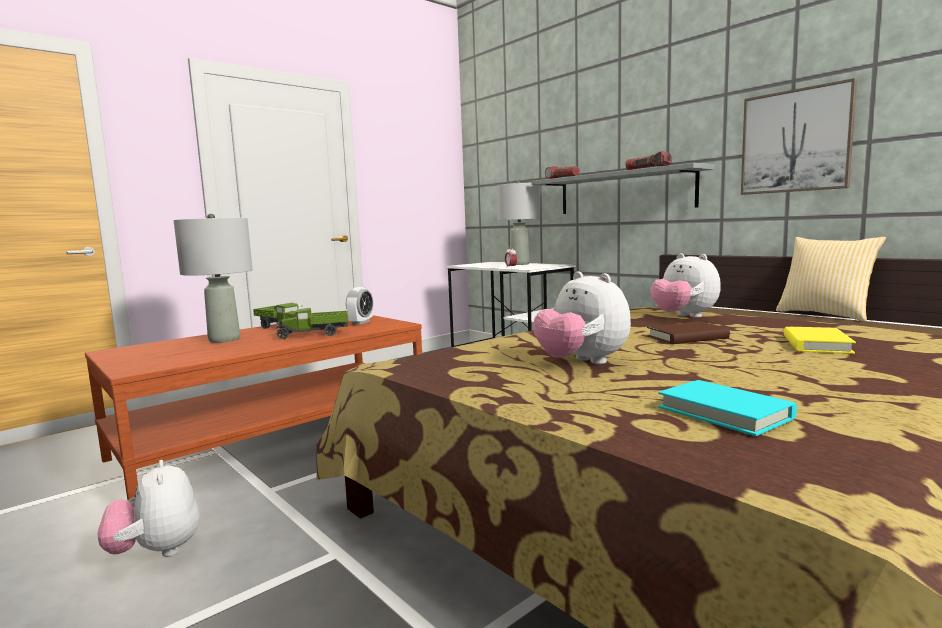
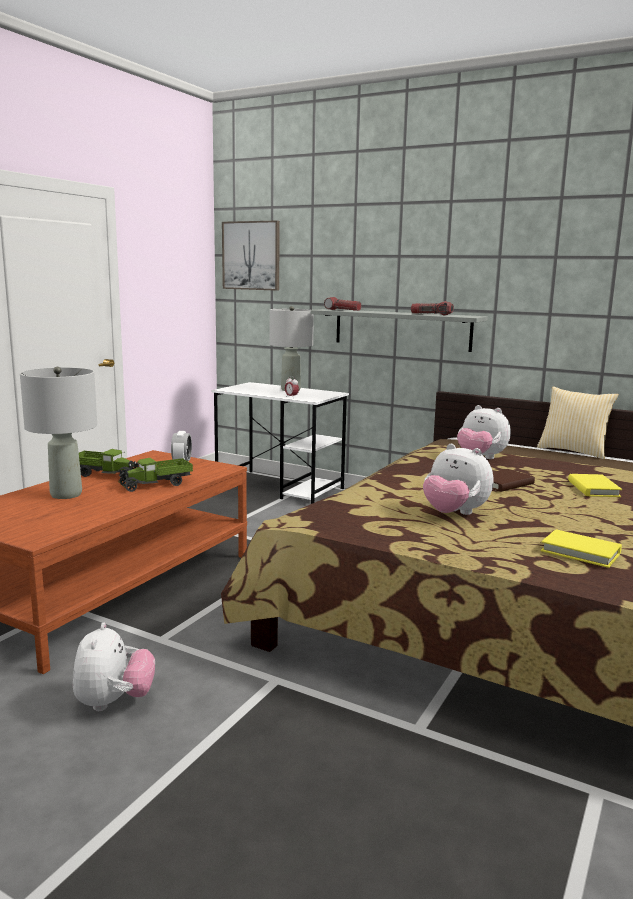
camera: 20 degrees left, 5 degrees up
plush toy [97,460,200,557] -> plush toy turned 135 degrees counterclockwise [73,623,155,711]
turquoise book [658,380,797,436] -> yellow book [541,529,622,568]
picture [741,78,857,195] -> picture moved to [222,220,280,291]

